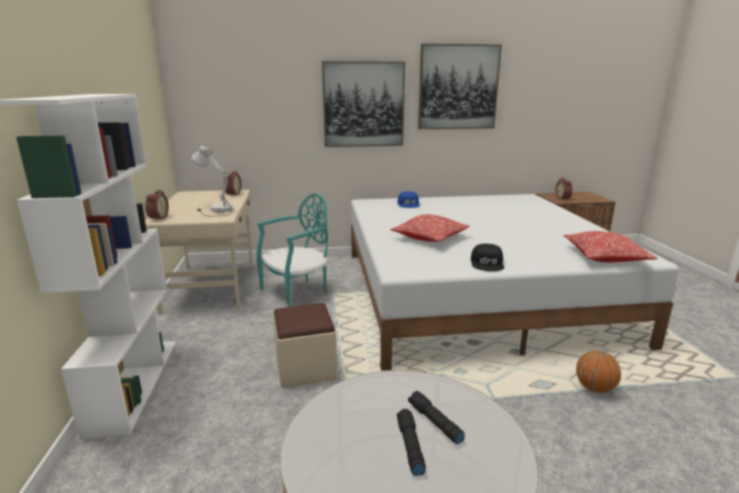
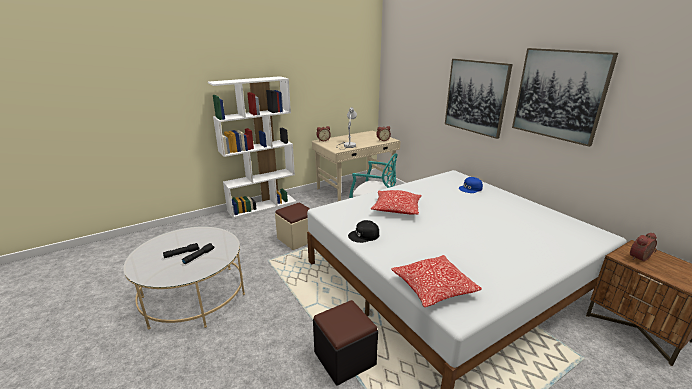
camera: 65 degrees right, 5 degrees up
basketball [576,351,621,393] -> black ottoman [313,300,378,386]

